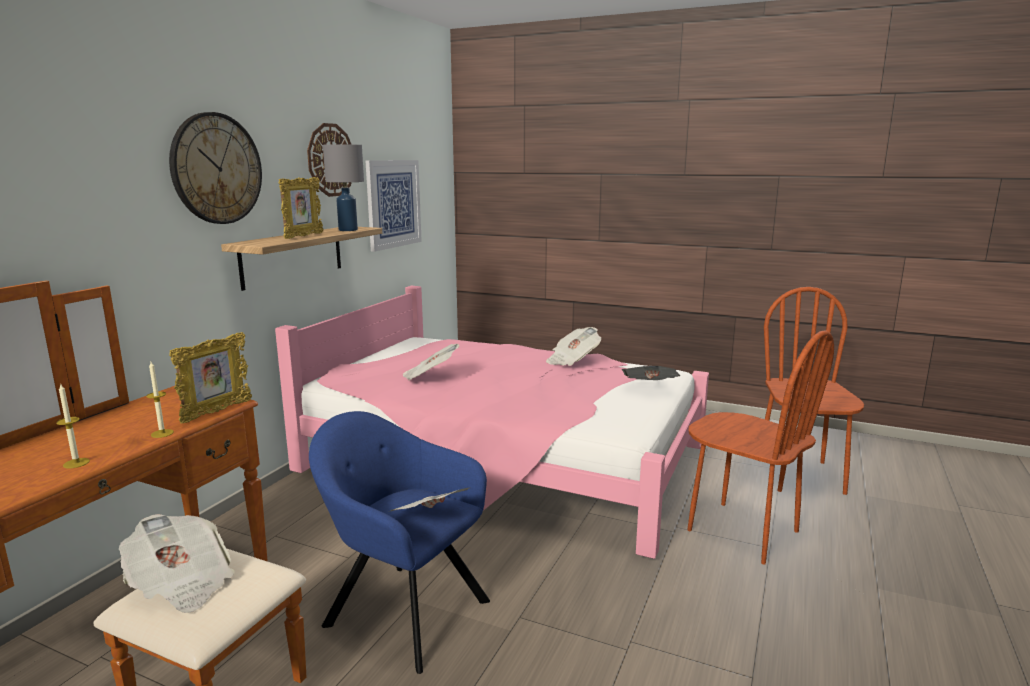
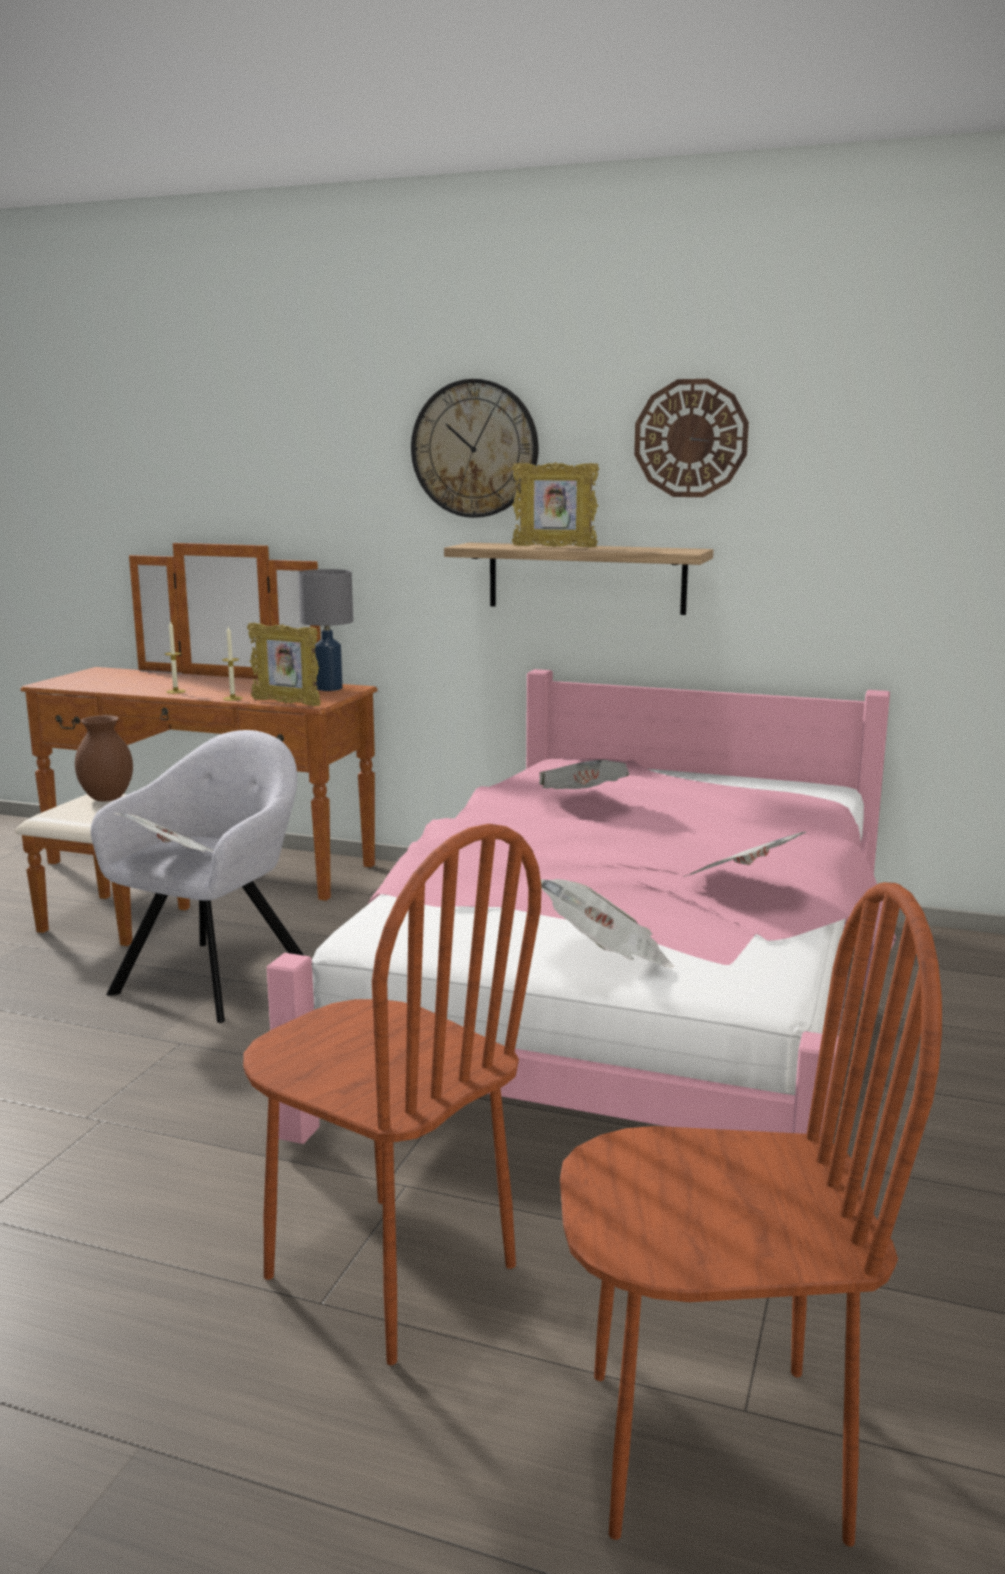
camera: 85 degrees right, 0 degrees up
newspaper [119,514,235,613] -> brown vase [75,715,133,801]
blue armchair [309,411,490,674] -> grey armchair [91,730,304,1023]
grey table lamp [323,144,364,231] -> grey table lamp moved to [298,569,353,691]
picture [366,160,422,252] -> none
brown chair [687,330,834,564] -> brown chair turned 90 degrees counterclockwise [243,824,542,1365]

